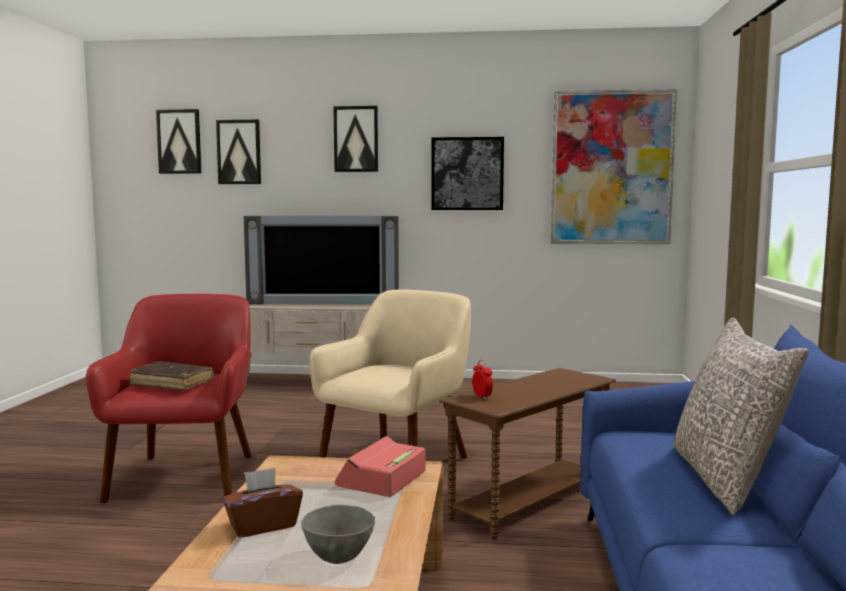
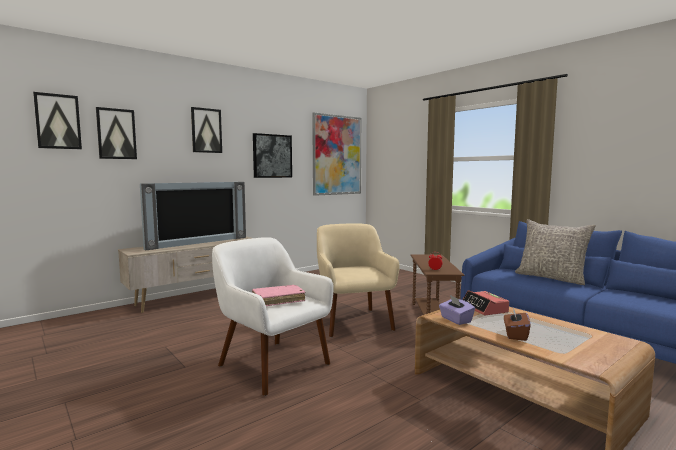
camera: 45 degrees left, 0 degrees up
red armchair [86,294,252,504] -> white armchair [212,237,334,396]
brown book [129,361,213,391] -> pink book [252,285,306,306]
grey bowl [301,505,375,564] -> none
none -> purple tissue box [439,295,475,325]

